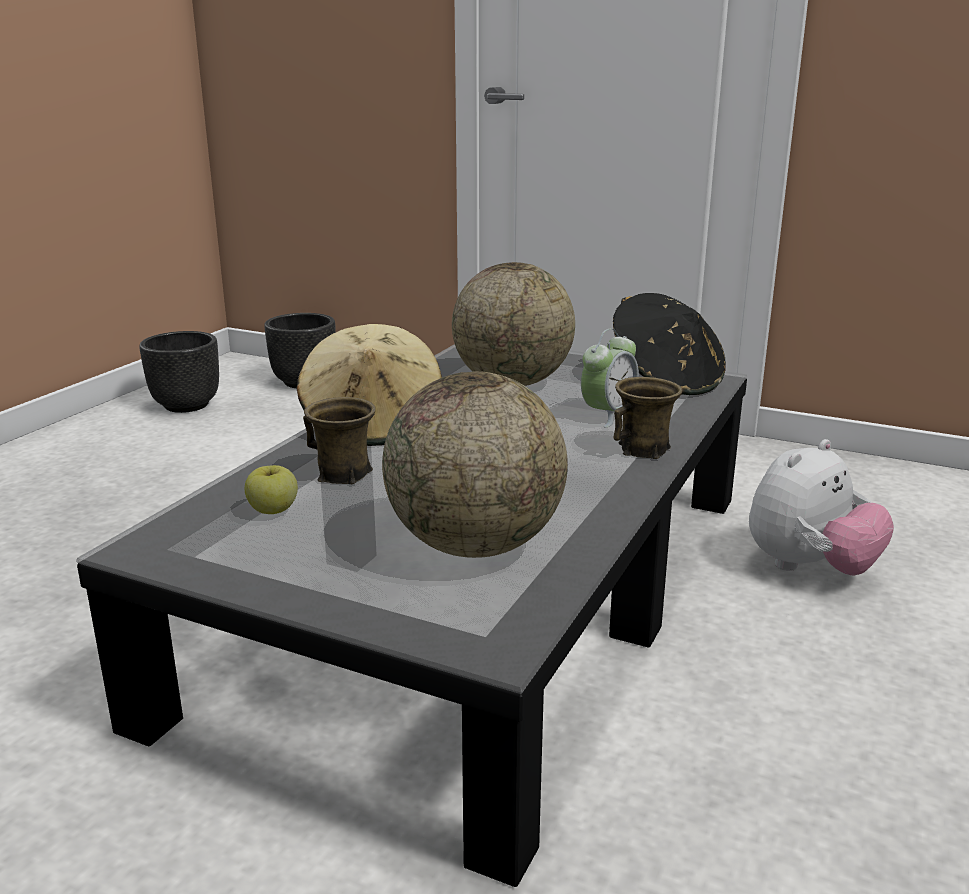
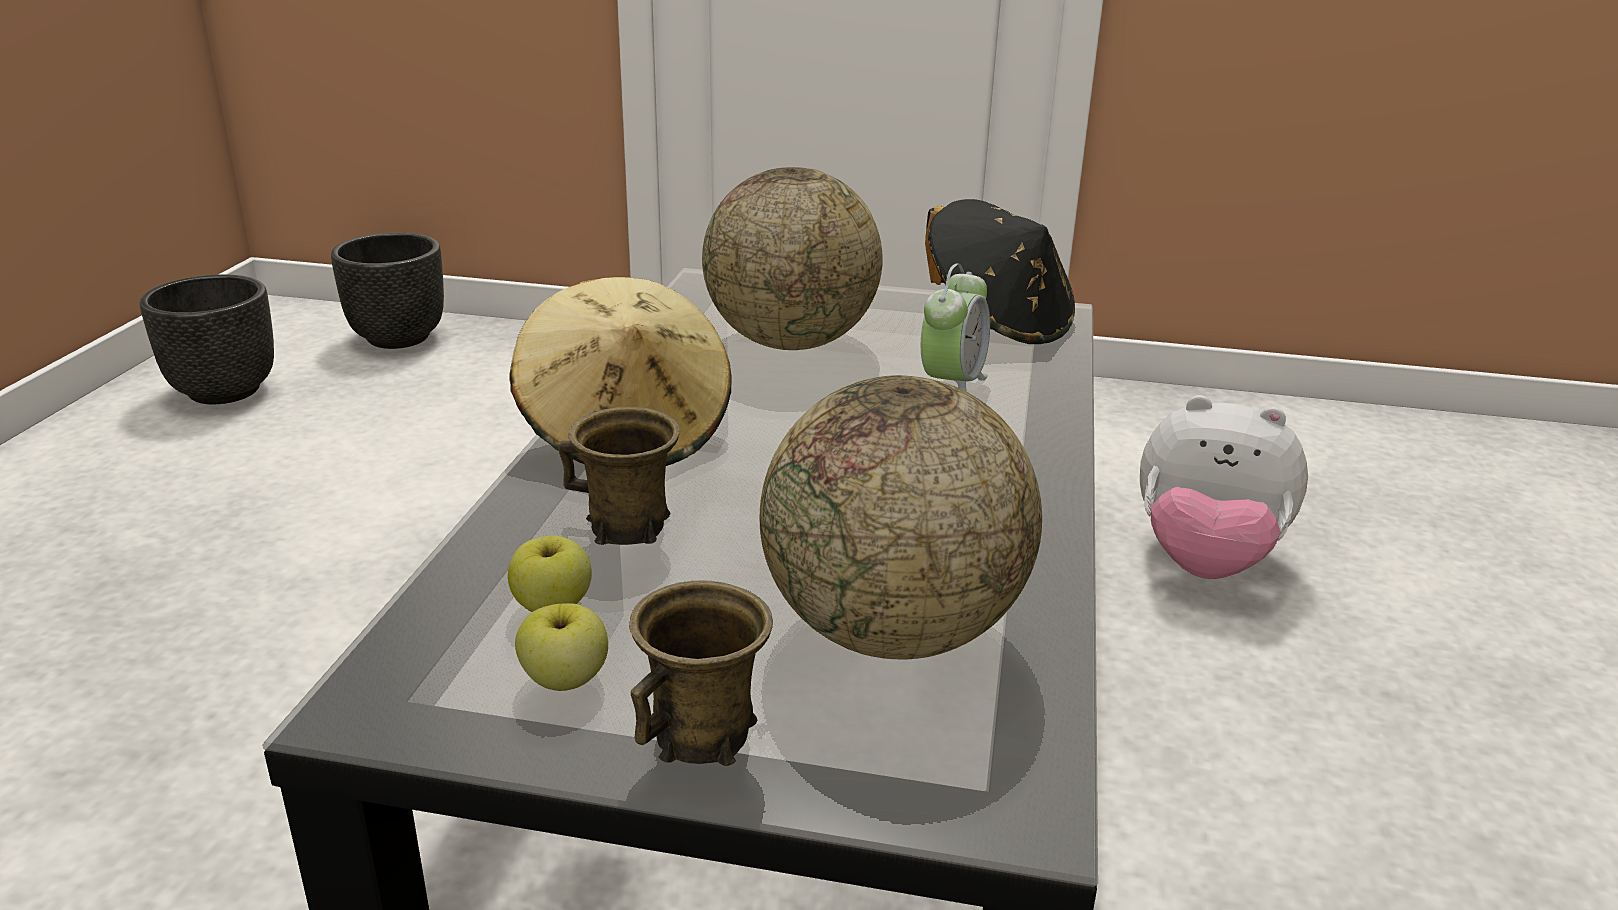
camera: 15 degrees left, 5 degrees up
brown mug [614,377,683,459] -> brown mug moved to [629,581,773,766]
plush toy [749,439,894,575] -> plush toy turned 75 degrees clockwise [1140,395,1308,579]
none -> apple [515,603,608,691]

